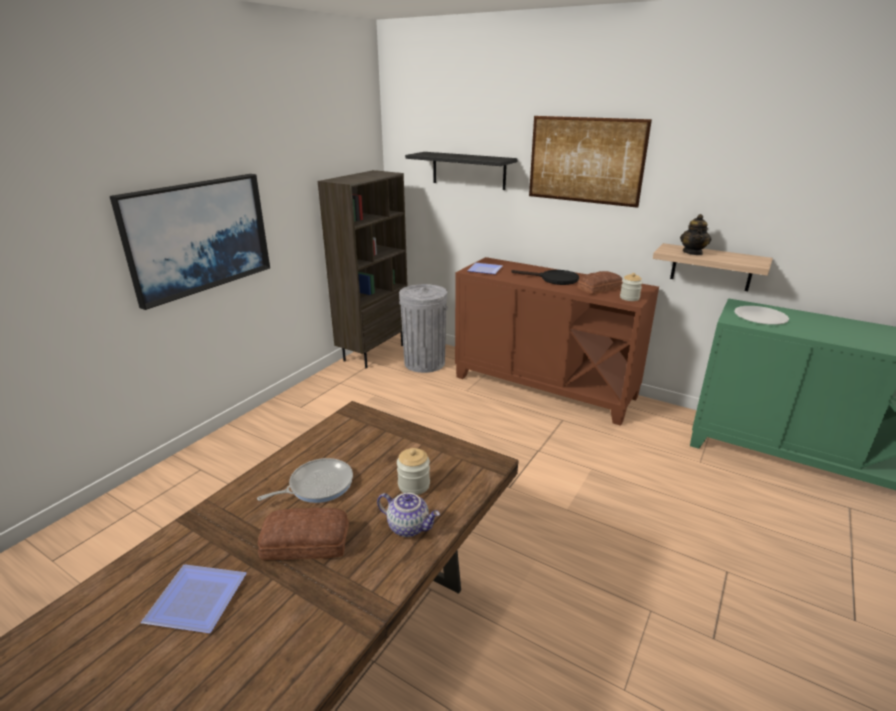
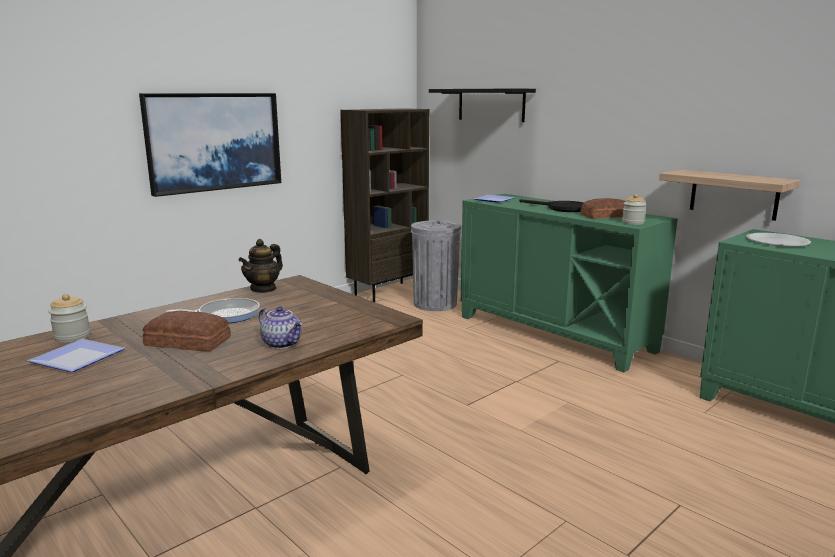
camera: 15 degrees right, 10 degrees down
jar [397,448,430,495] -> jar moved to [49,294,91,343]
brown cabinet [455,257,659,426] -> green cabinet [461,194,678,373]
picture [529,116,652,208] -> none
teapot [680,214,711,255] -> teapot moved to [239,239,283,293]

